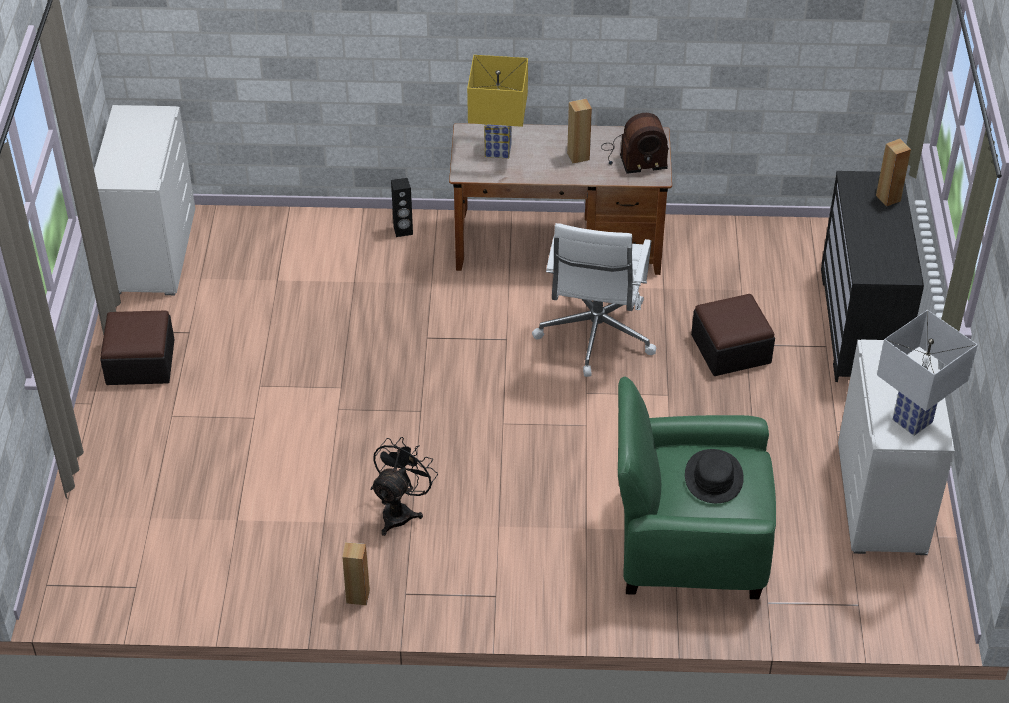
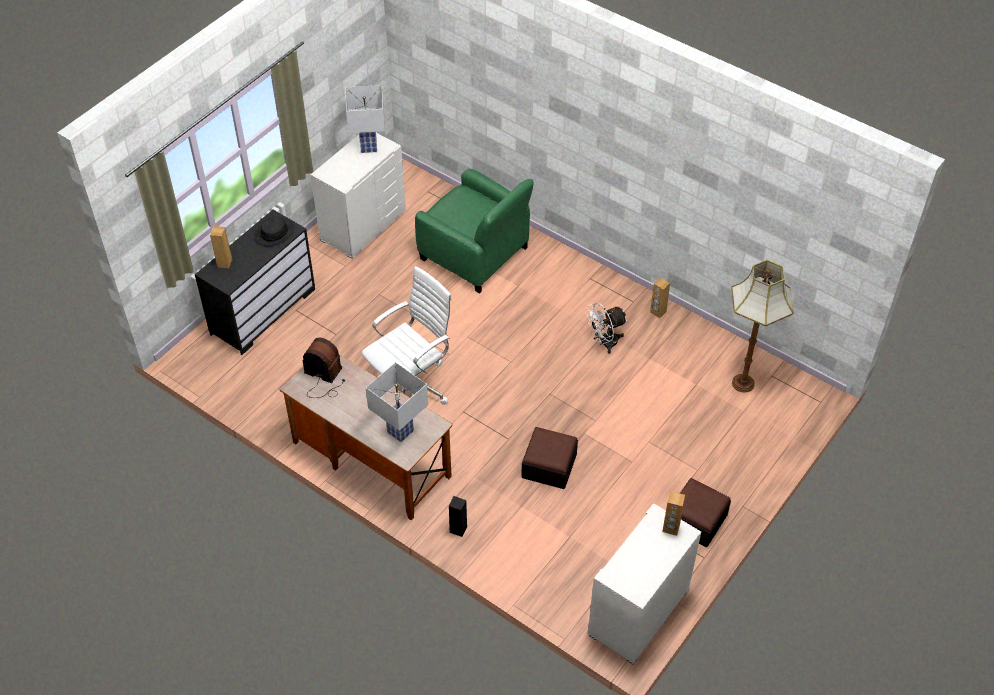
camera: 145 degrees left, 5 degrees up
black fan [371,437,438,536] -> white fan [585,302,627,354]
yellow table lamp [467,55,528,158] -> white table lamp [366,362,428,442]
brown speaker [567,99,592,163] -> brown speaker moved to [662,491,685,536]
black hat [685,449,744,503] -> black hat moved to [254,216,294,246]
ottoman [691,294,775,376] -> ottoman moved to [521,427,578,489]
none -> floor lamp [731,260,794,393]

